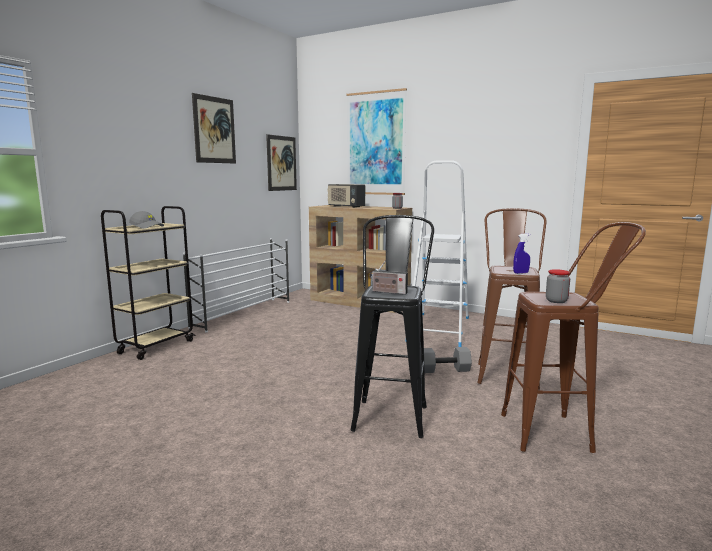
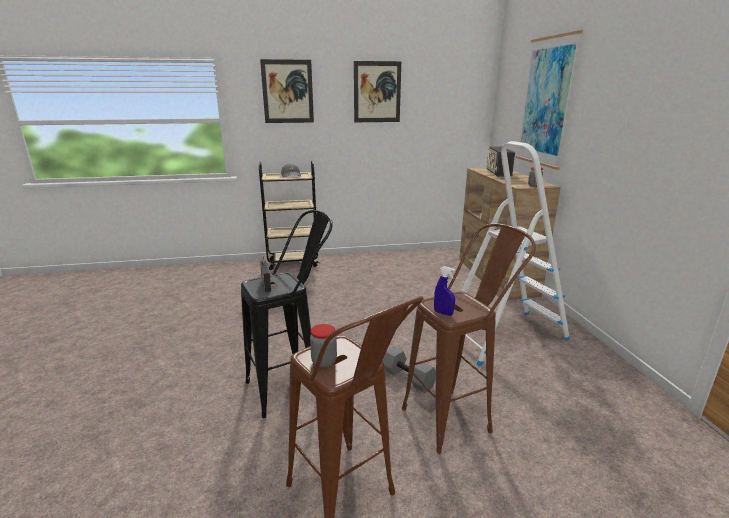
camera: 50 degrees right, 10 degrees up
white shoe rack [183,238,289,332] -> none
picture [266,134,297,191] -> picture moved to [260,59,314,123]

